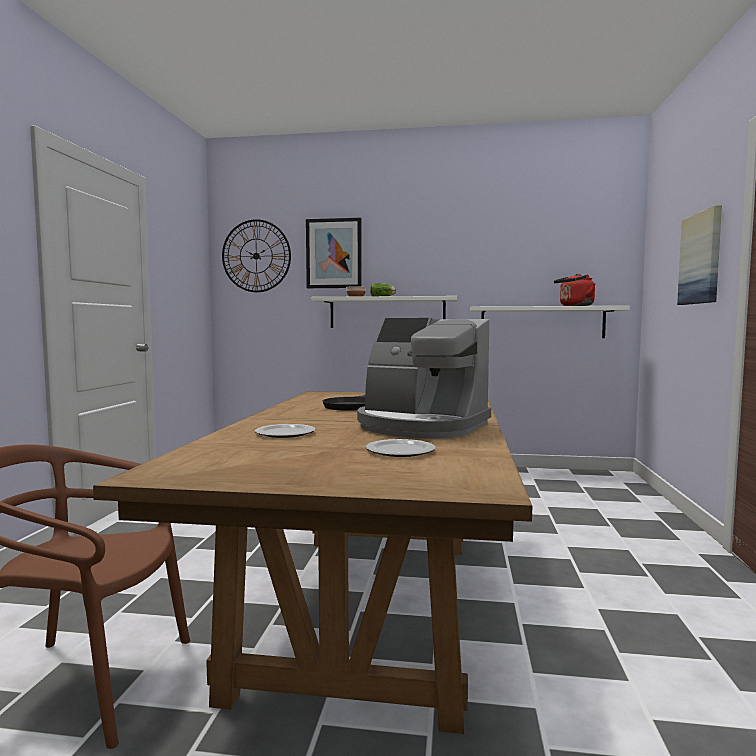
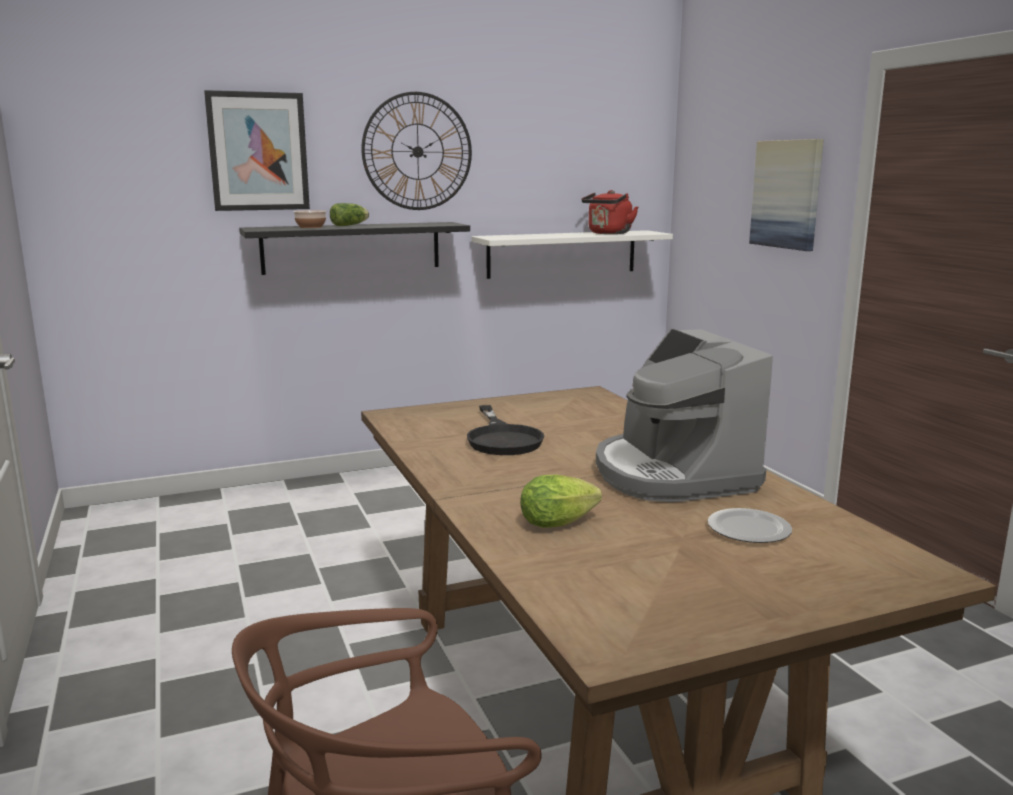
camera: 30 degrees left, 10 degrees up
wall clock [222,219,291,292] -> wall clock moved to [361,92,472,210]
plate [255,424,315,438] -> lettuce [520,475,602,528]
white shelf [311,296,457,328] -> black shelf [239,222,470,275]
coffee machine [357,318,491,439] -> coffee machine turned 75 degrees clockwise [596,329,773,502]

